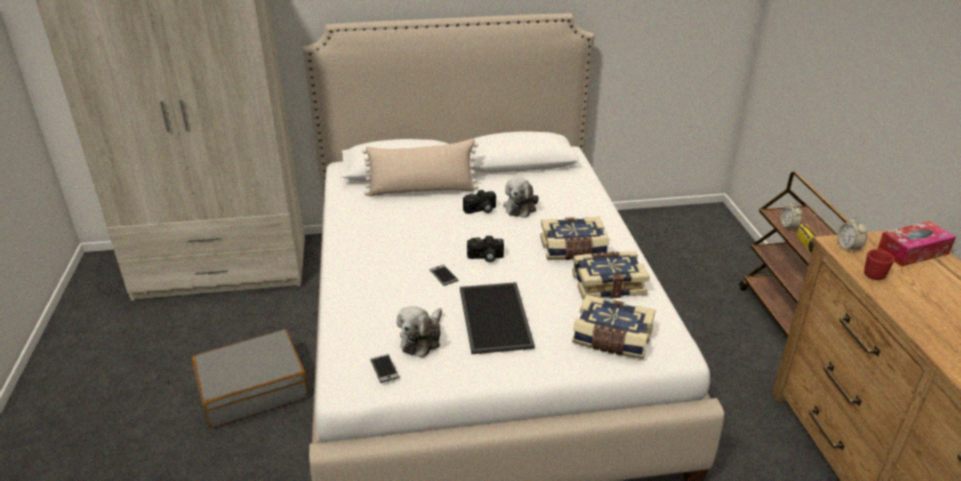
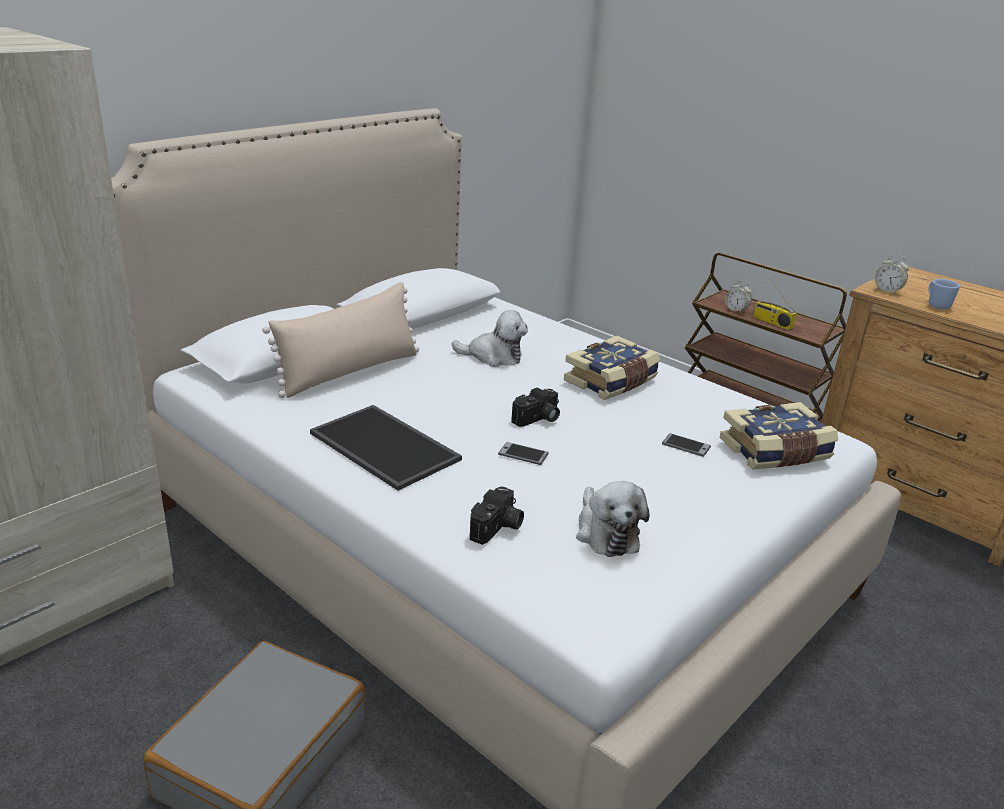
camera: 40 degrees left, 5 degrees down
phone [370,354,399,383] -> phone moved to [662,433,711,457]
tray [460,282,535,354] -> tray moved to [310,405,462,491]
camera [463,190,496,214] -> camera moved to [470,486,524,545]
plush toy [503,178,539,218] -> plush toy turned 60 degrees counterclockwise [452,310,528,367]
book [572,251,650,300] -> none
red mug [864,249,894,280] -> blue mug [928,279,960,309]
tissue box [877,221,956,267] -> none

